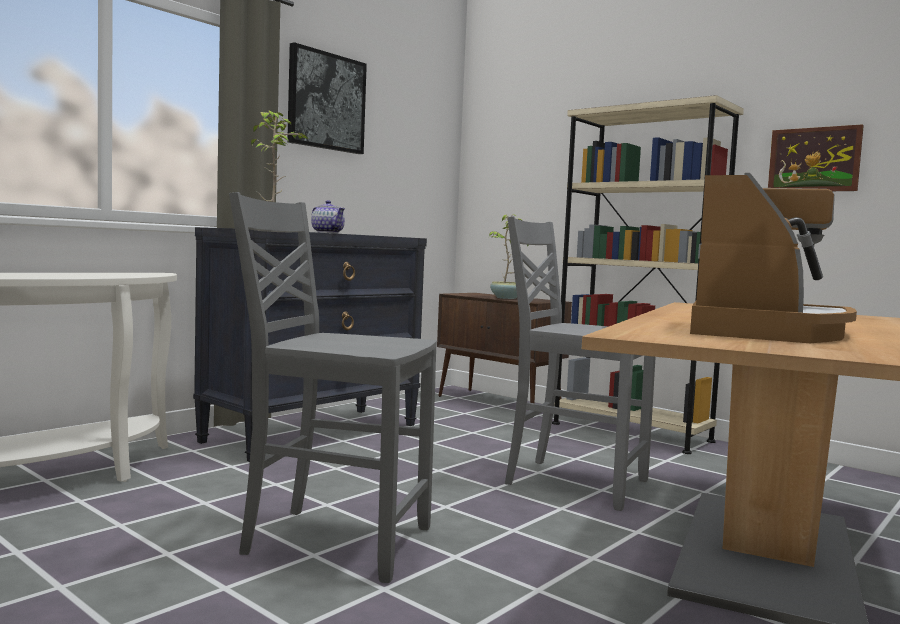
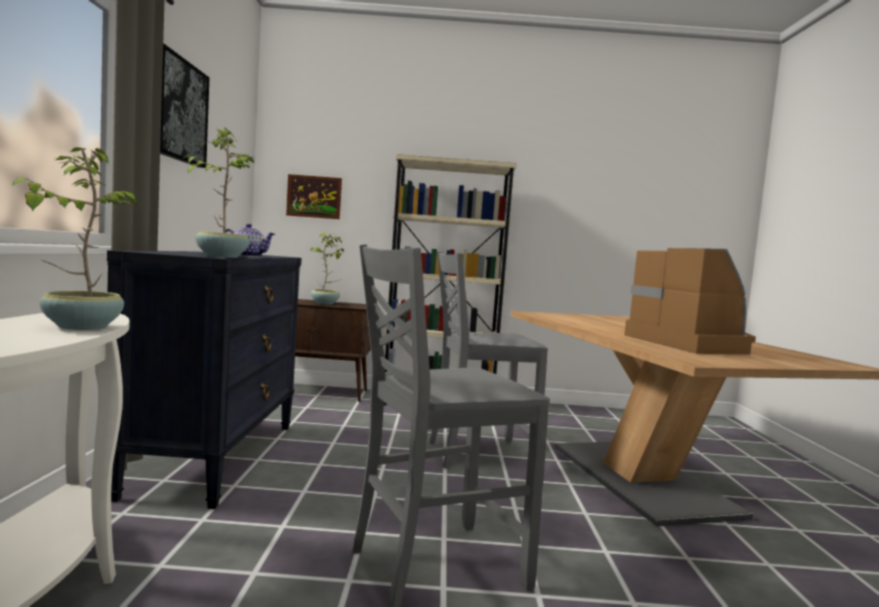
camera: 40 degrees left, 0 degrees up
picture [768,124,864,191] -> picture moved to [286,174,342,219]
none -> potted plant [11,147,137,330]

